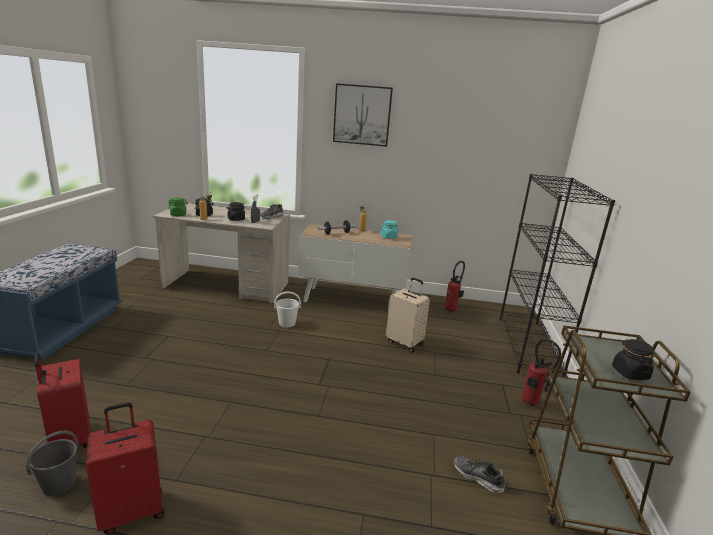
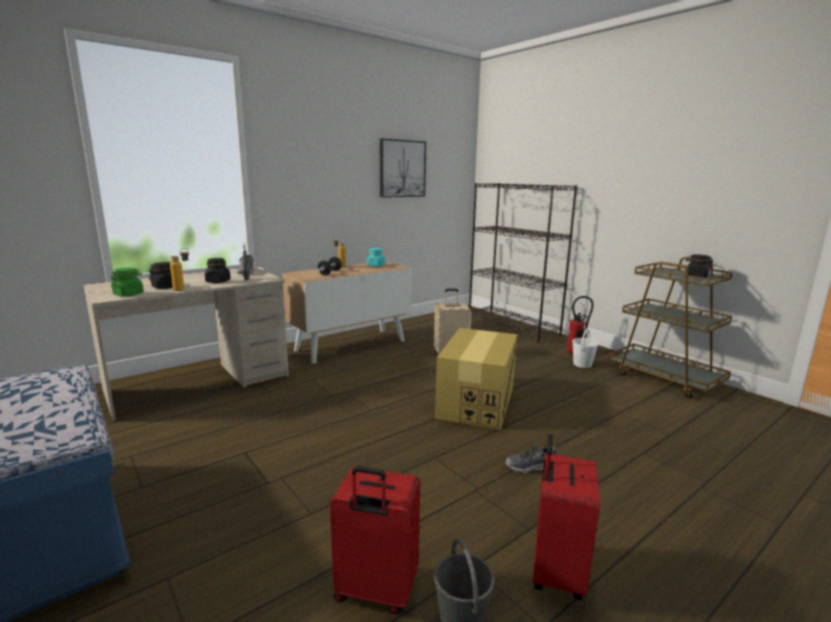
camera: 45 degrees left, 5 degrees down
white bucket [274,292,301,327] -> white bucket moved to [572,328,598,368]
picture [333,83,393,147] -> picture moved to [380,138,426,197]
fire extinguisher [445,261,465,312] -> none
shoe [454,456,505,493] -> shoe moved to [506,445,557,473]
none -> cardboard box [435,328,517,430]

